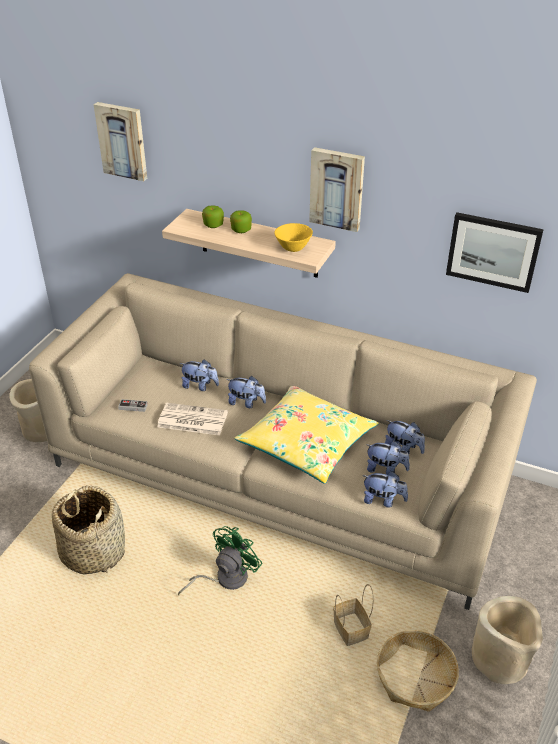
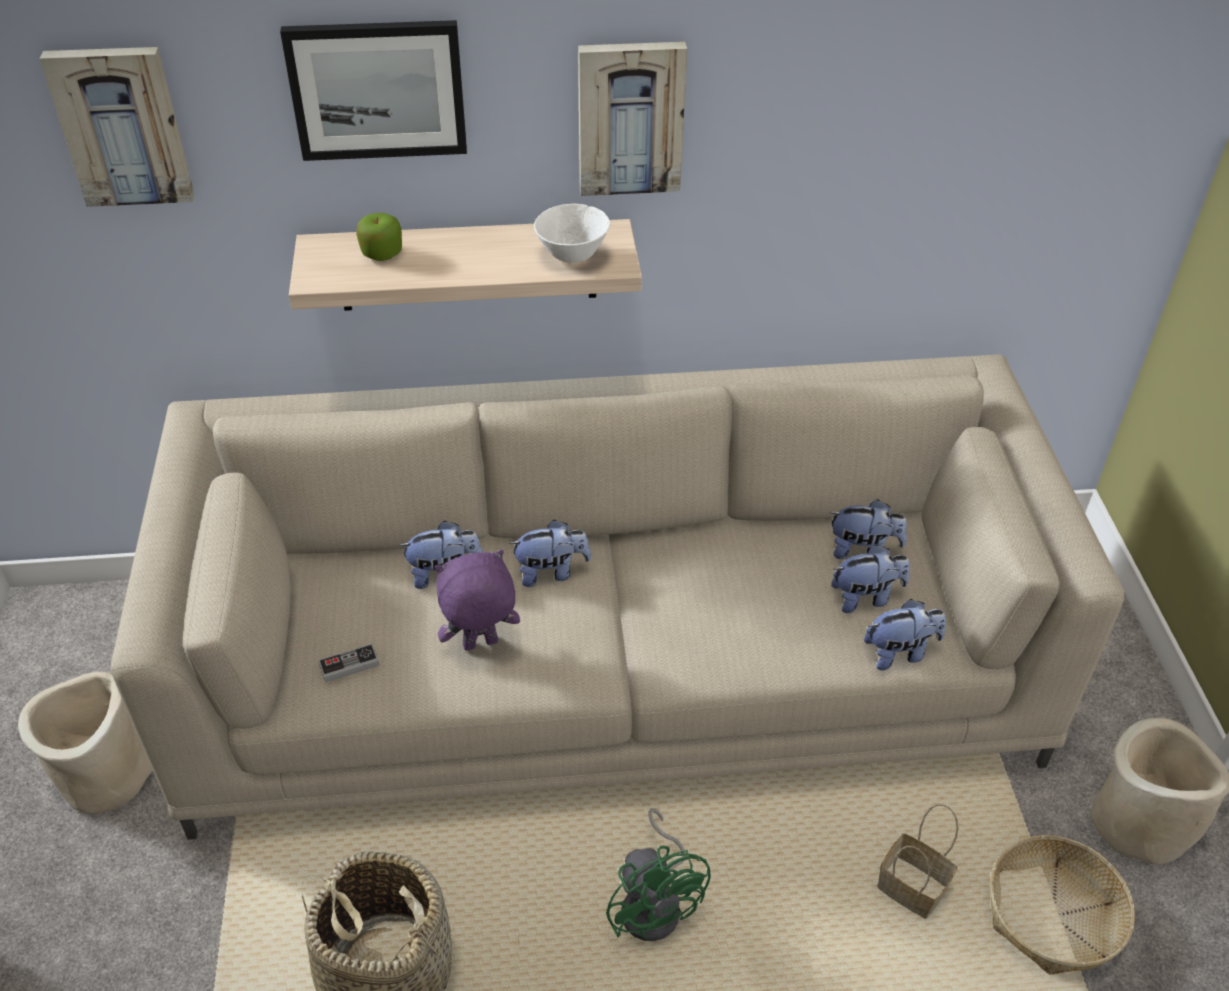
camera: 30 degrees left, 5 degrees up
newspaper [157,403,228,435] -> purple plush toy [435,550,520,651]
green fan [178,526,263,595] -> green fan turned 150 degrees clockwise [606,808,711,941]
apple [230,210,252,233] -> none
yellow pillow [234,386,379,484] -> none
yellow bowl [274,223,313,252] -> white bowl [534,204,610,263]
picture [446,212,544,293] -> picture moved to [280,20,467,161]

